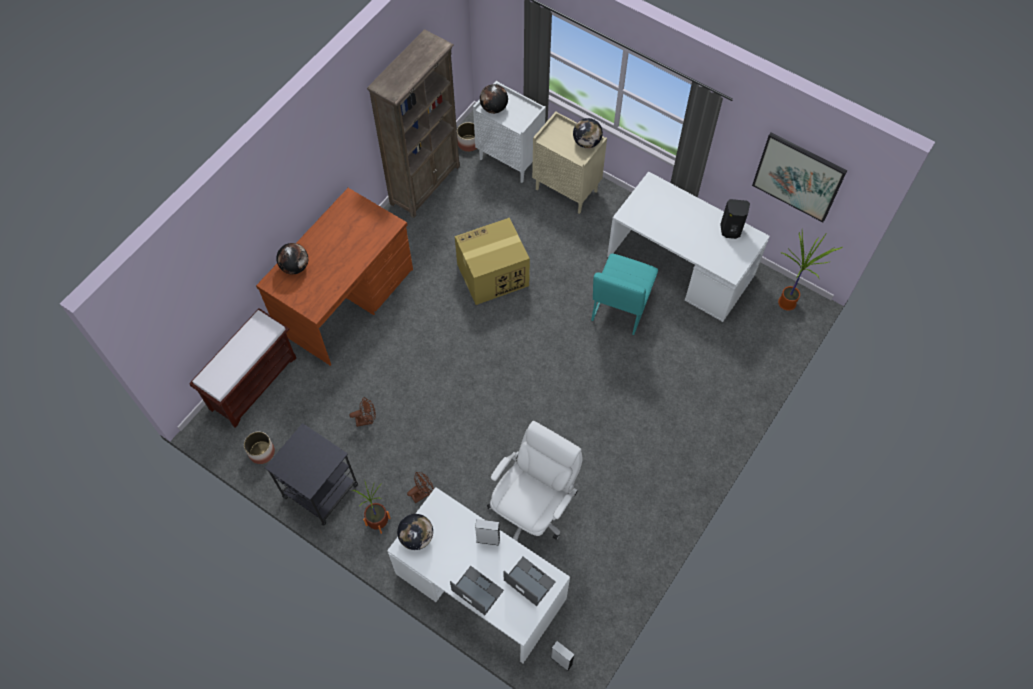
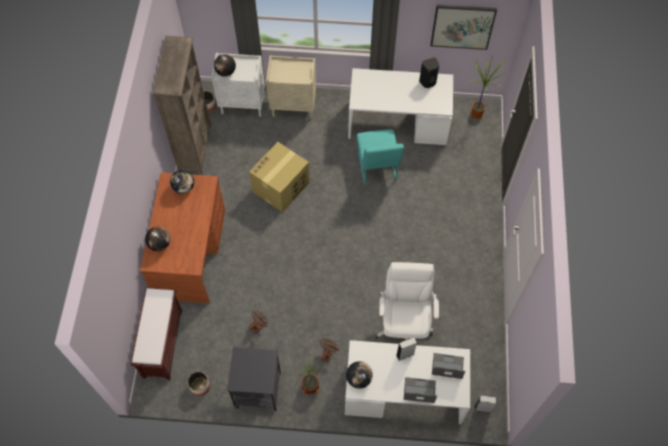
camera: 30 degrees left, 0 degrees up
globe [573,118,603,148] -> globe moved to [170,170,194,194]

